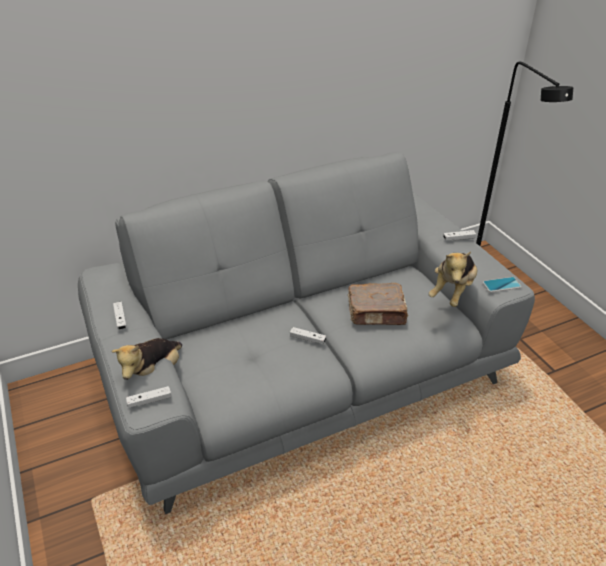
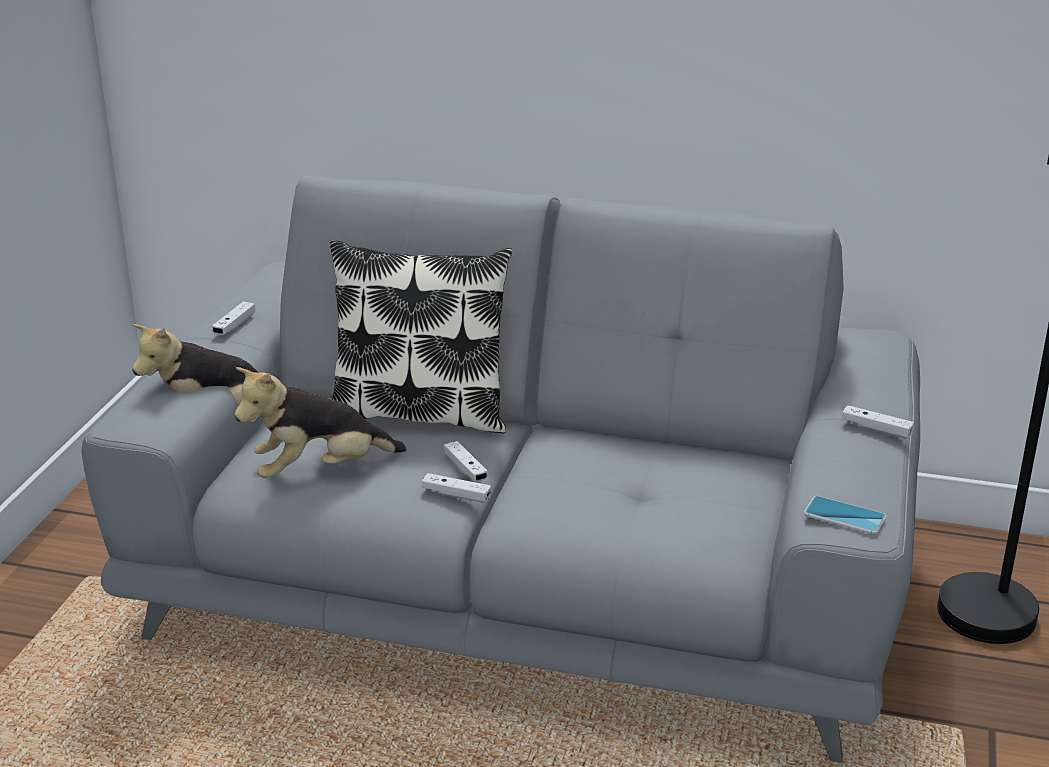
camera: 40 degrees right, 10 degrees down
white game controller [126,386,171,408] -> white game controller moved to [422,473,491,503]
brown book [348,283,409,325] -> none
plush toy [428,251,477,307] -> plush toy moved to [234,367,407,478]
none -> pillow [330,240,512,433]

